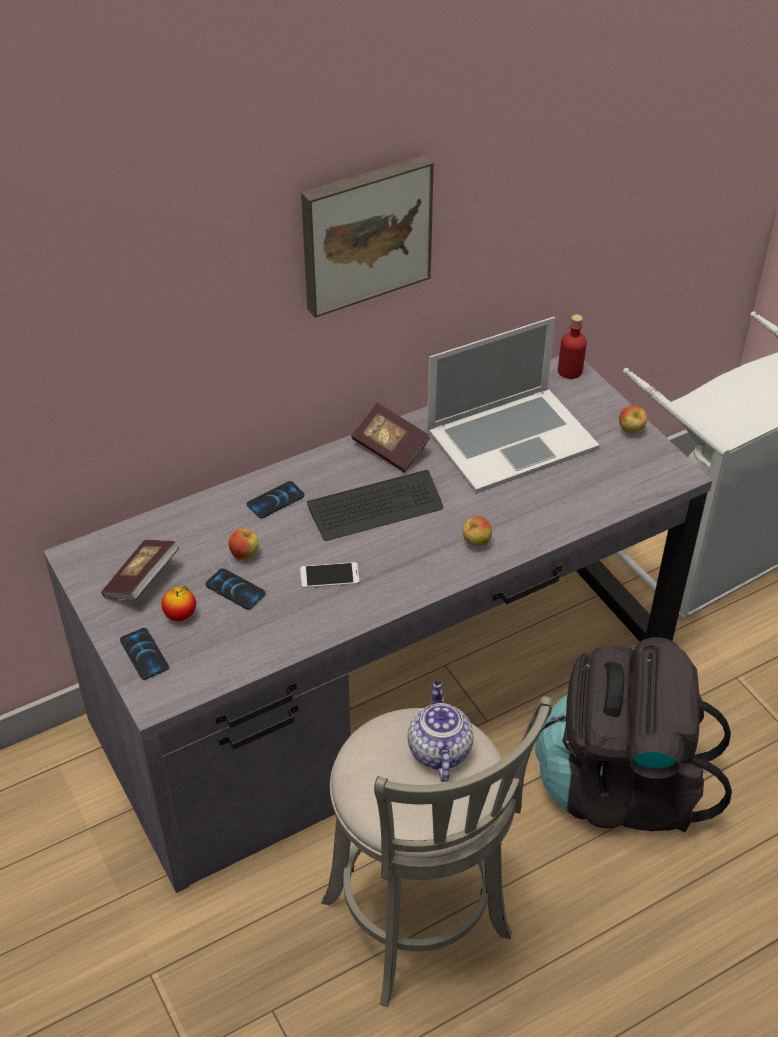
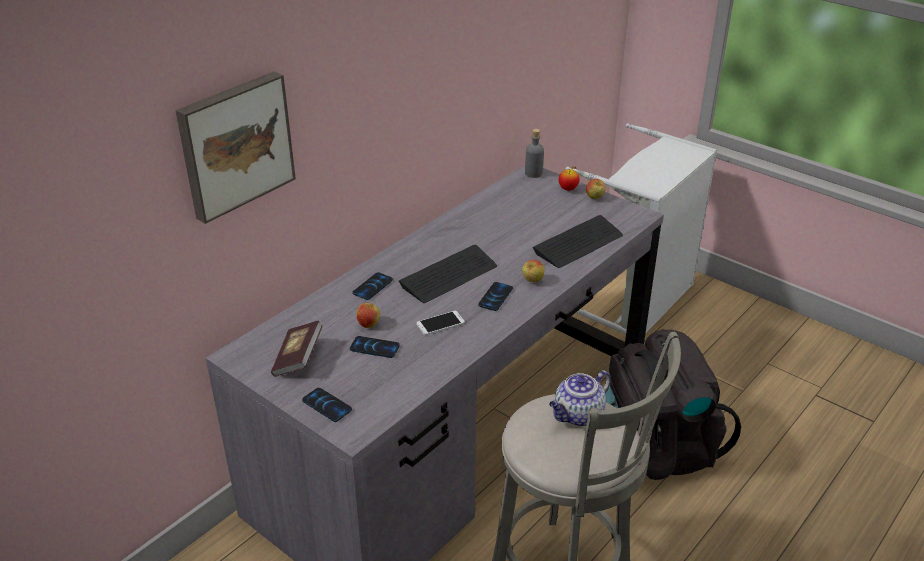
camera: 20 degrees left, 10 degrees down
apple [161,586,196,621] -> apple moved to [559,166,580,191]
picture [301,155,434,318] -> picture moved to [175,71,296,224]
book [351,403,430,472] -> none
teapot [408,680,474,782] -> teapot turned 105 degrees counterclockwise [549,370,611,426]
laptop [427,317,599,493] -> none
red bottle [558,315,587,379] -> grey bottle [525,129,544,178]
none -> phone [478,282,513,311]
none -> keyboard [533,215,623,268]

